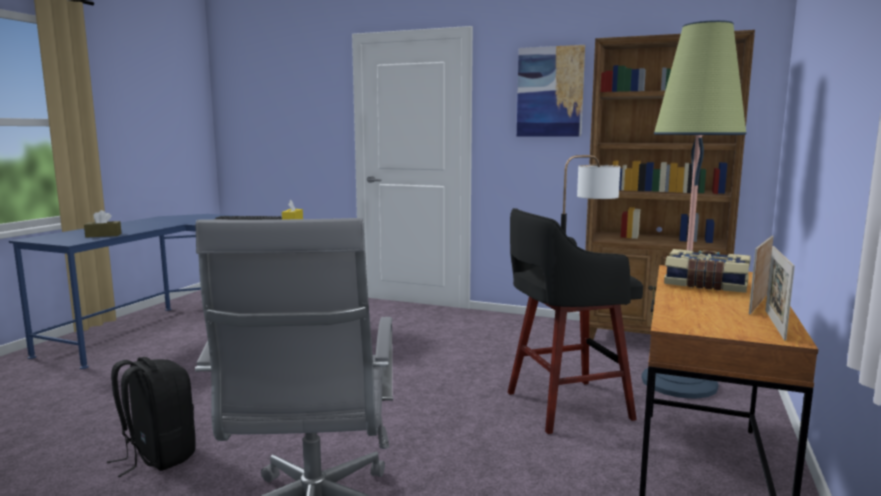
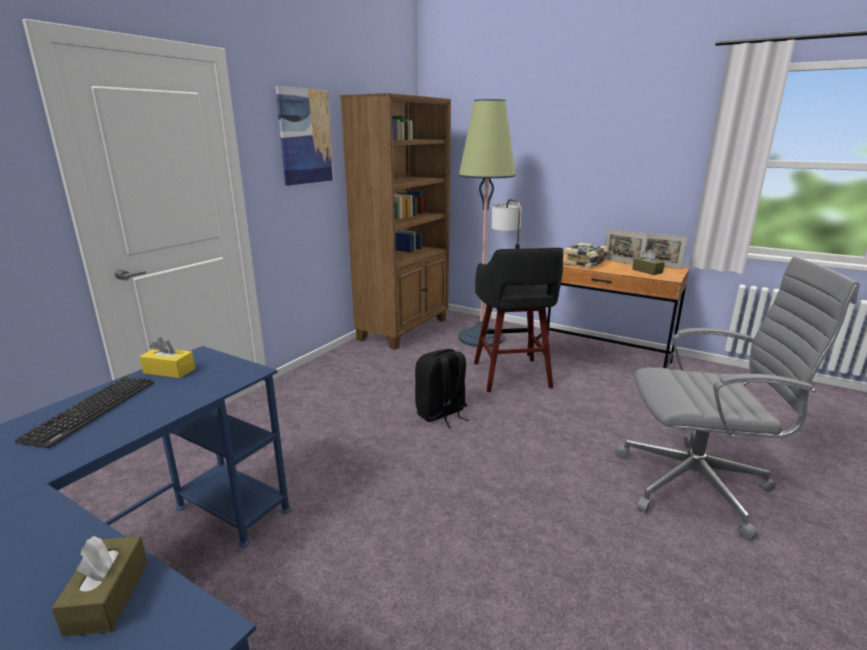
camera: 80 degrees left, 10 degrees up
black backpack [107,357,196,477] -> black backpack moved to [415,349,469,428]
none -> brown tissue box [632,249,665,275]

